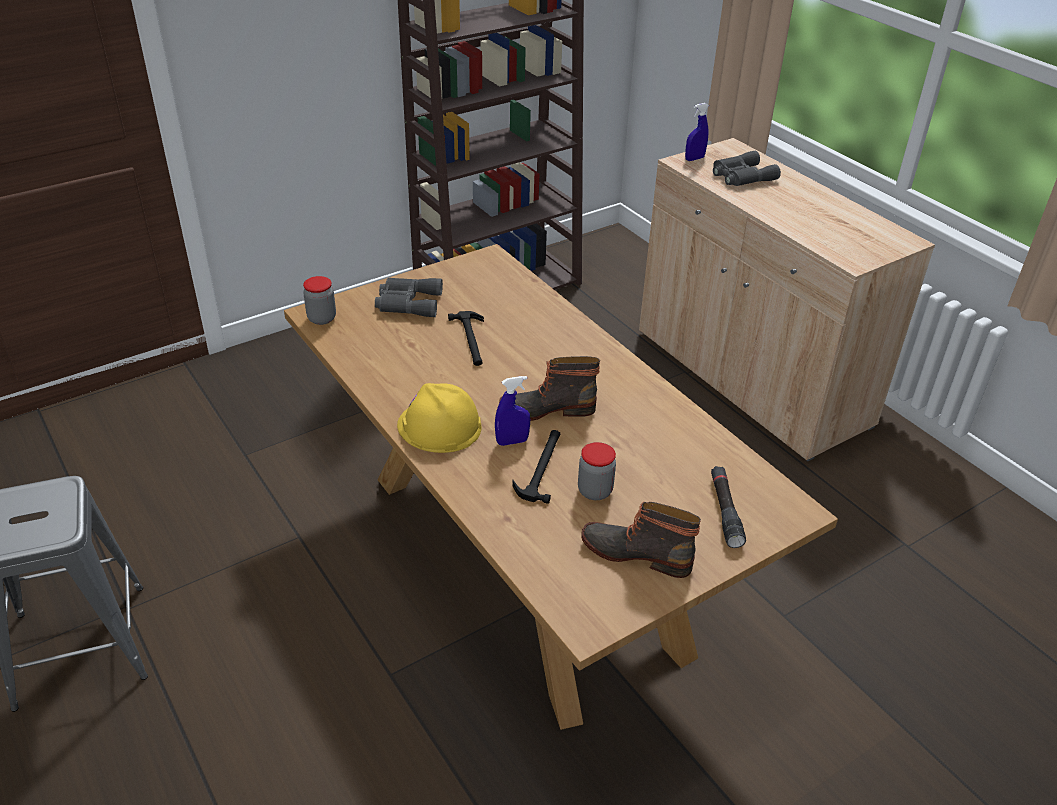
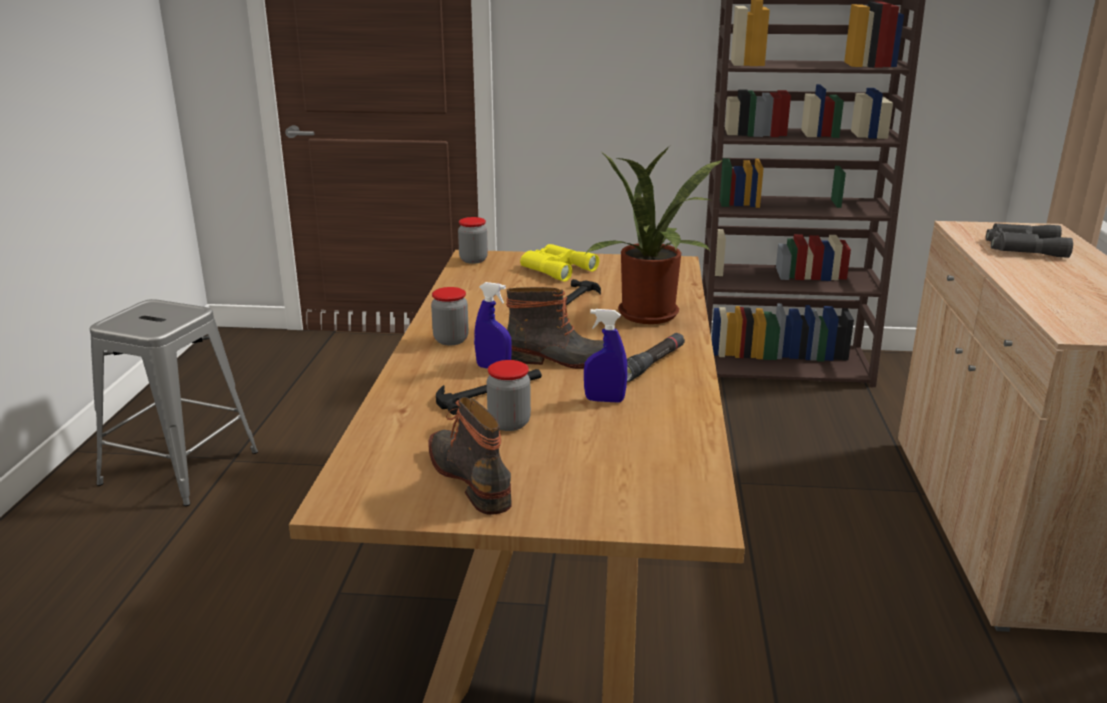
camera: 40 degrees right, 15 degrees down
grey binoculars [375,278,443,317] -> yellow binoculars [520,244,599,282]
yellow hard hat [397,383,481,453] -> jar [431,287,469,345]
boot [499,356,600,421] -> boot turned 150 degrees clockwise [506,287,604,369]
blue spray bottle [685,103,709,161] -> blue spray bottle moved to [584,309,627,402]
black flashlight [711,466,746,548] -> black flashlight moved to [627,333,685,382]
none -> potted plant [585,147,723,324]

